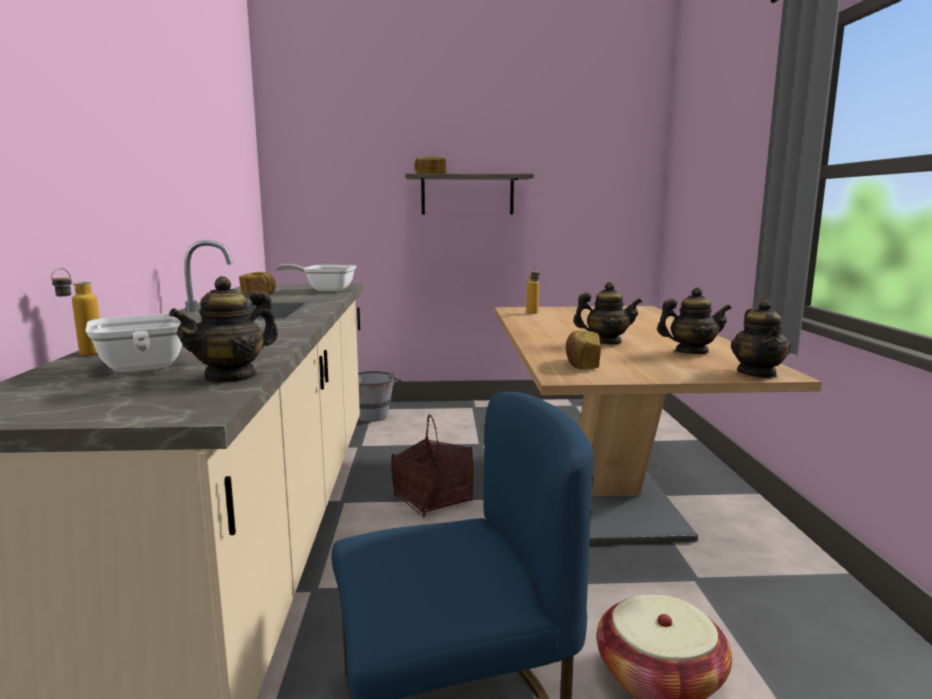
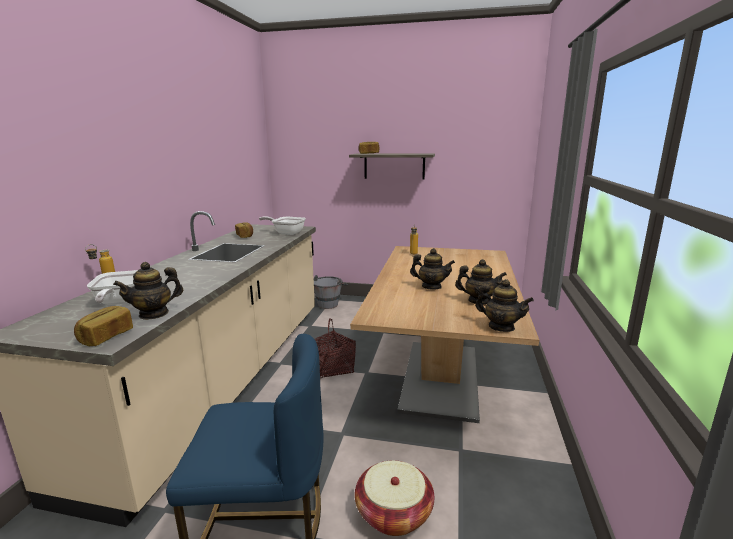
camera: 15 degrees right, 5 degrees up
bread [566,330,601,370] -> bread moved to [74,306,133,346]
teapot [731,299,791,378] -> teapot turned 75 degrees counterclockwise [475,279,534,332]

